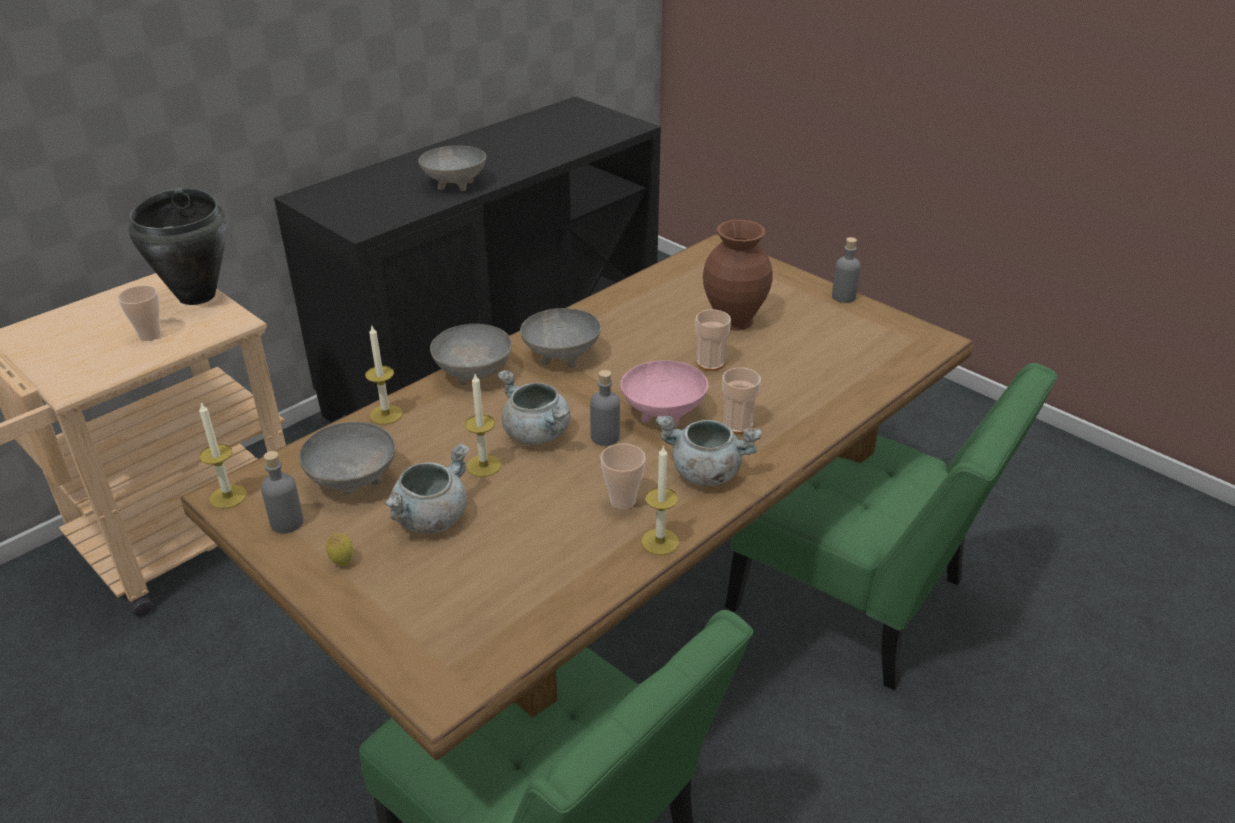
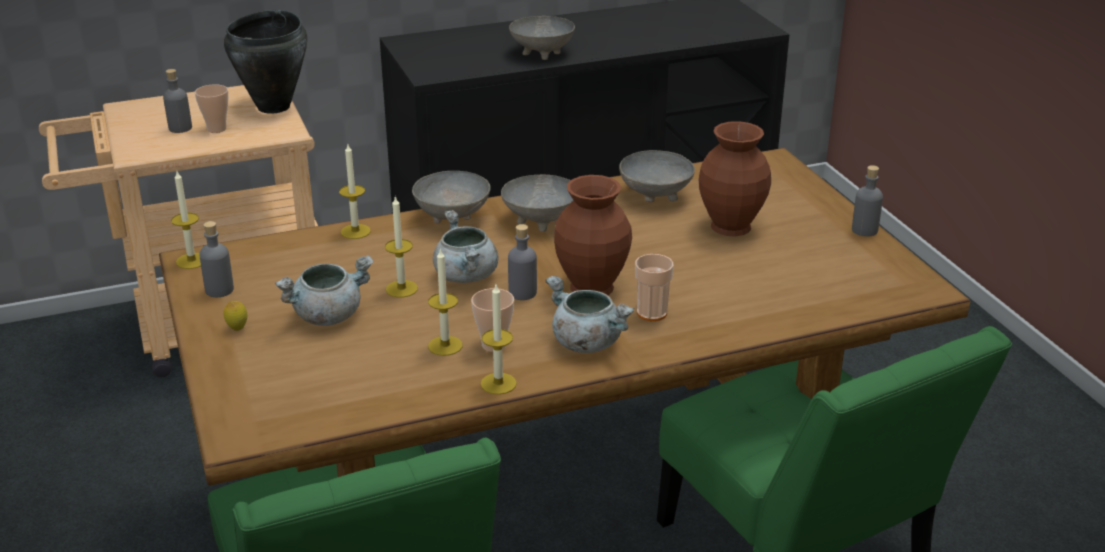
camera: 25 degrees right, 5 degrees down
grey bowl [299,422,396,494] -> grey bowl moved to [619,150,695,202]
pink bowl [621,360,708,427] -> brown vase [554,175,632,295]
cup [696,310,731,371] -> none
none -> grey bottle [163,69,192,133]
none -> candle [428,248,463,356]

